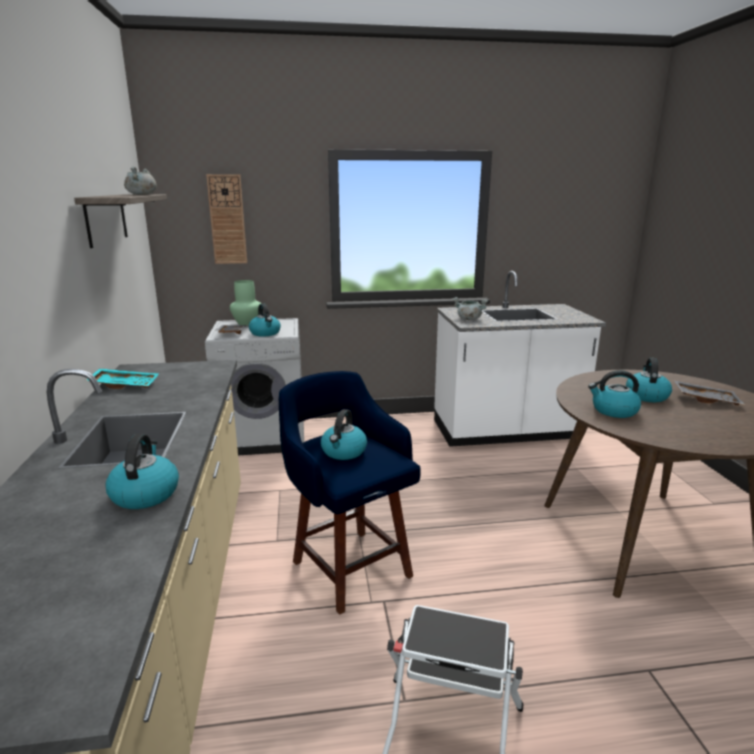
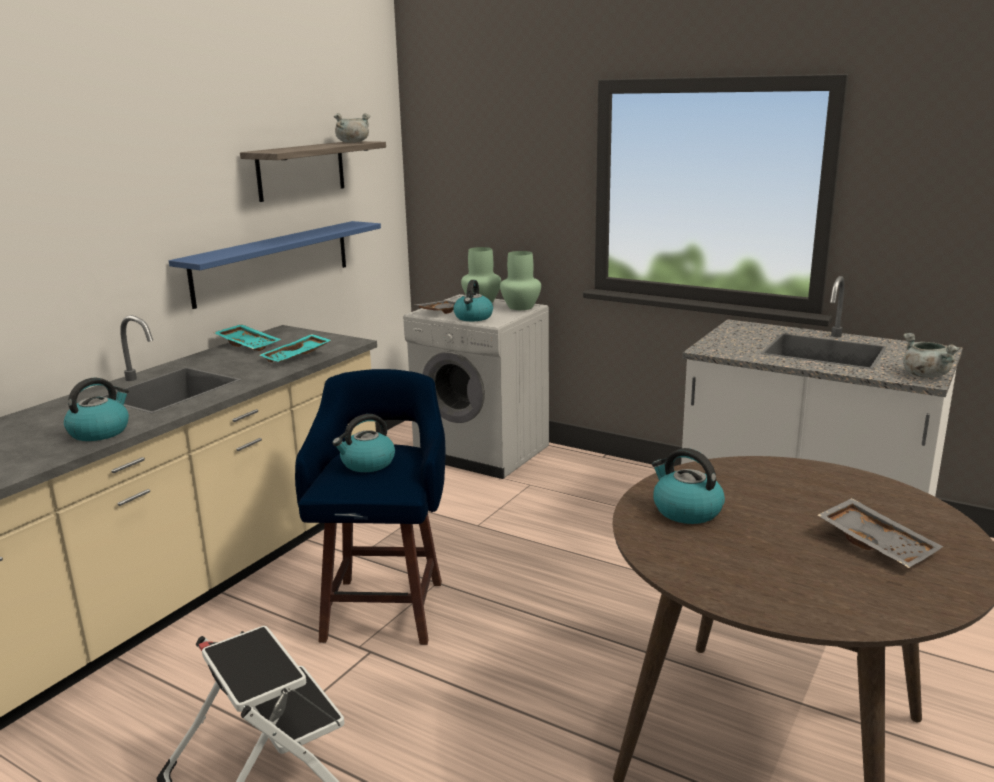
camera: 40 degrees right, 0 degrees up
wall clock [206,174,247,264] -> none
grey cooking pot [452,297,488,320] -> grey cooking pot moved to [903,333,960,378]
kettle [626,358,672,402] -> none
none -> blue shelf [169,221,381,309]
none -> turquoise tray [260,334,331,362]
none -> green vase [500,251,541,310]

